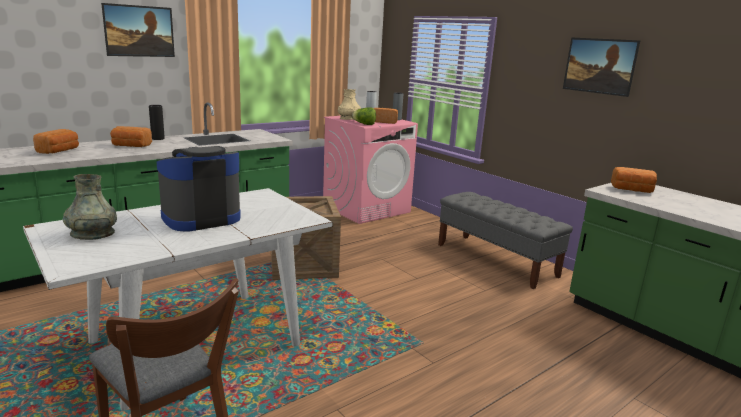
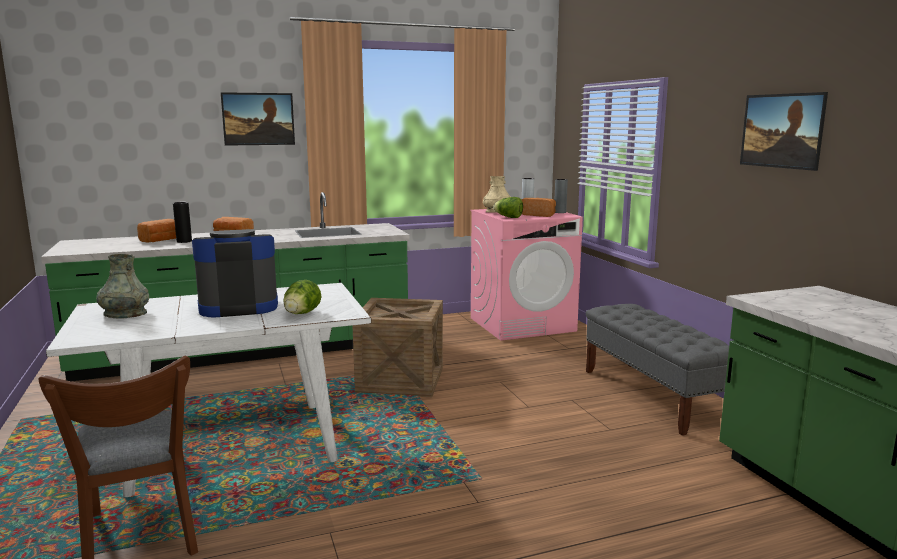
camera: 20 degrees right, 5 degrees down
black vase [149,105,165,140] -> black vase moved to [173,202,192,243]
bread [611,167,657,193] -> none
none -> lettuce [283,280,321,314]

